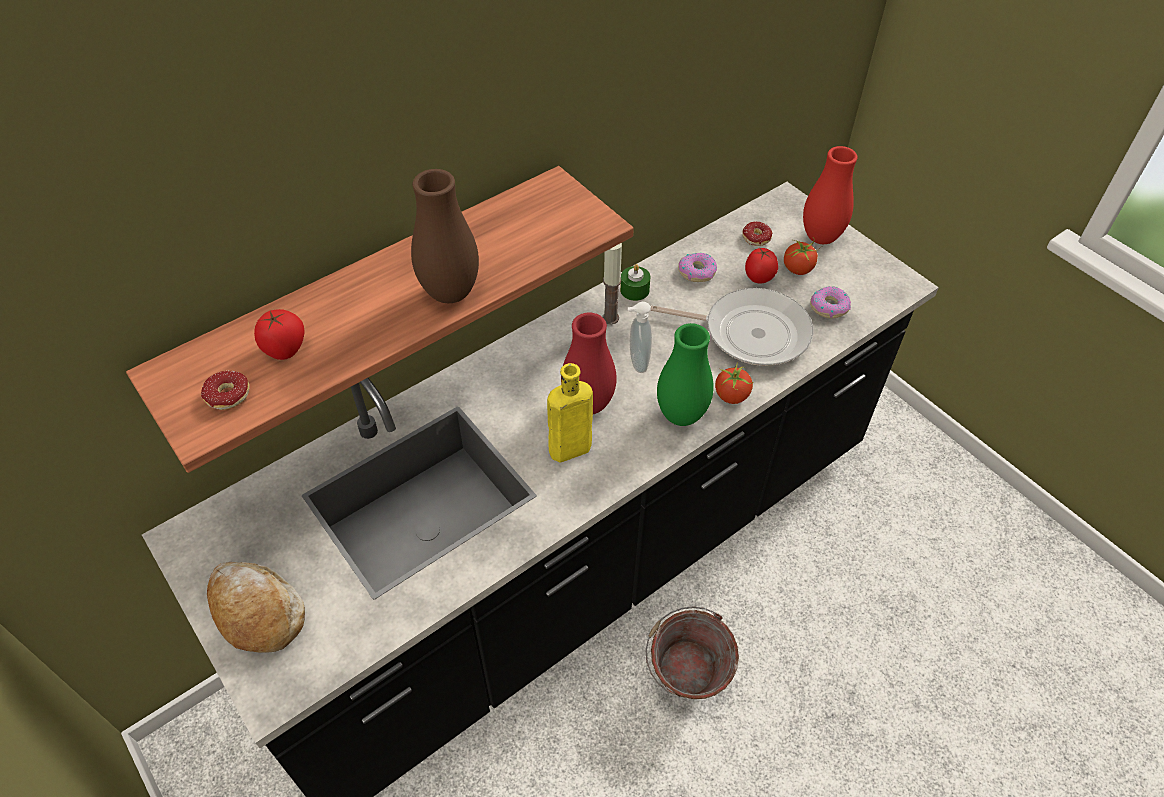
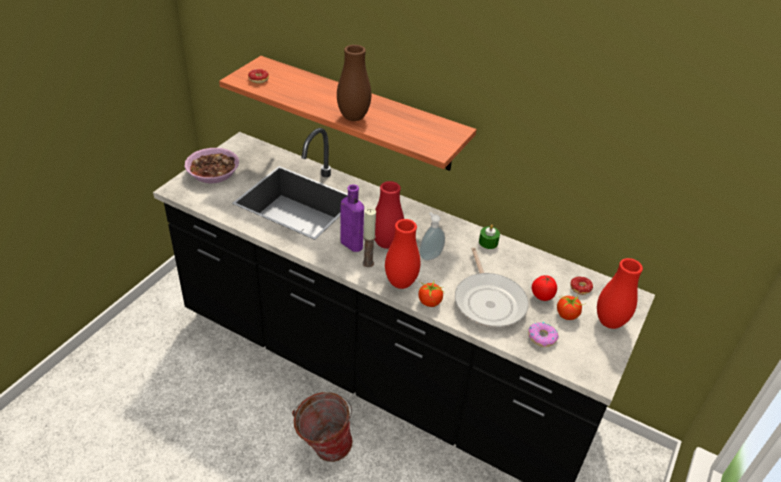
camera: 65 degrees right, 10 degrees down
bread [207,562,305,653] -> bowl [185,148,239,183]
tomato [254,309,304,360] -> none
yellow bottle [547,363,593,463] -> purple bottle [341,184,364,252]
candle [603,243,622,324] -> candle moved to [363,208,376,267]
green vase [657,323,714,426] -> red vase [385,219,421,289]
donut [678,253,717,282] -> none

